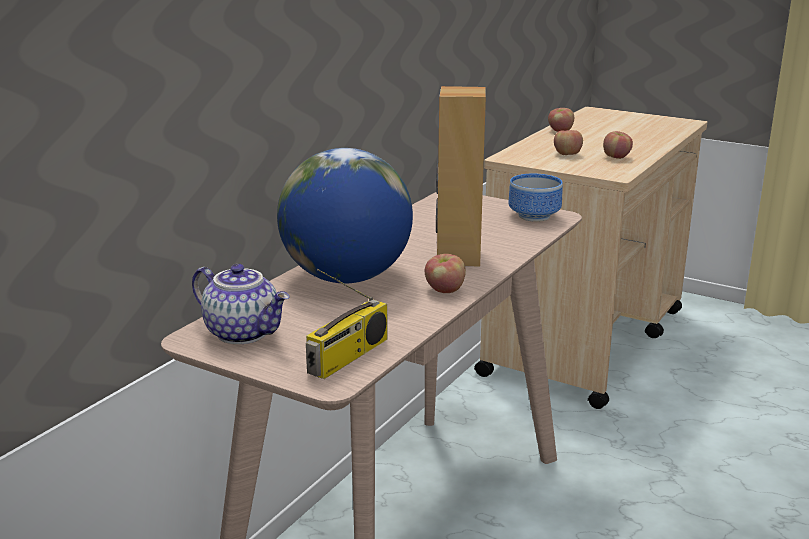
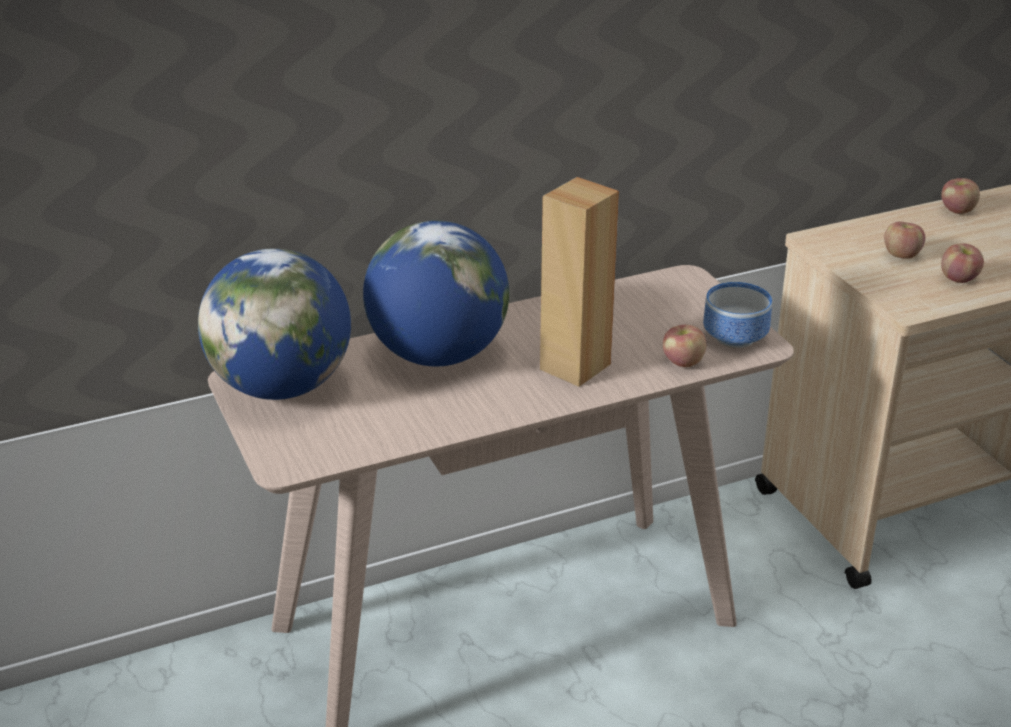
camera: 35 degrees right, 10 degrees up
teapot [192,264,290,344] -> globe [198,248,351,400]
radio [306,269,388,379] -> none
apple [425,254,466,293] -> apple moved to [663,325,706,367]

